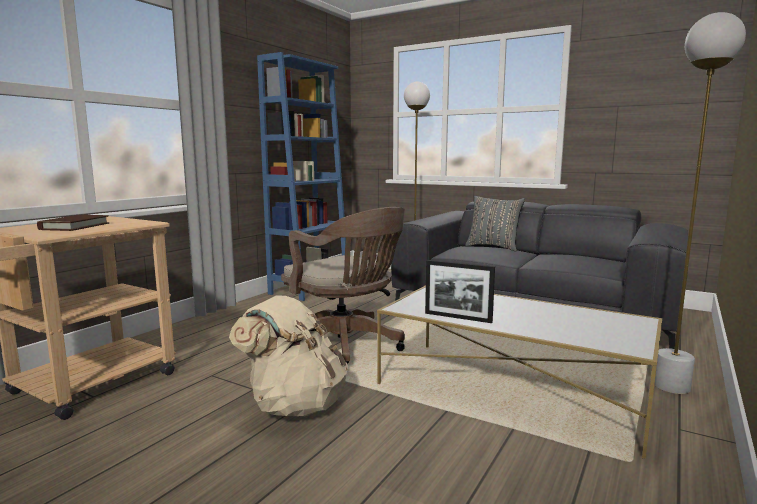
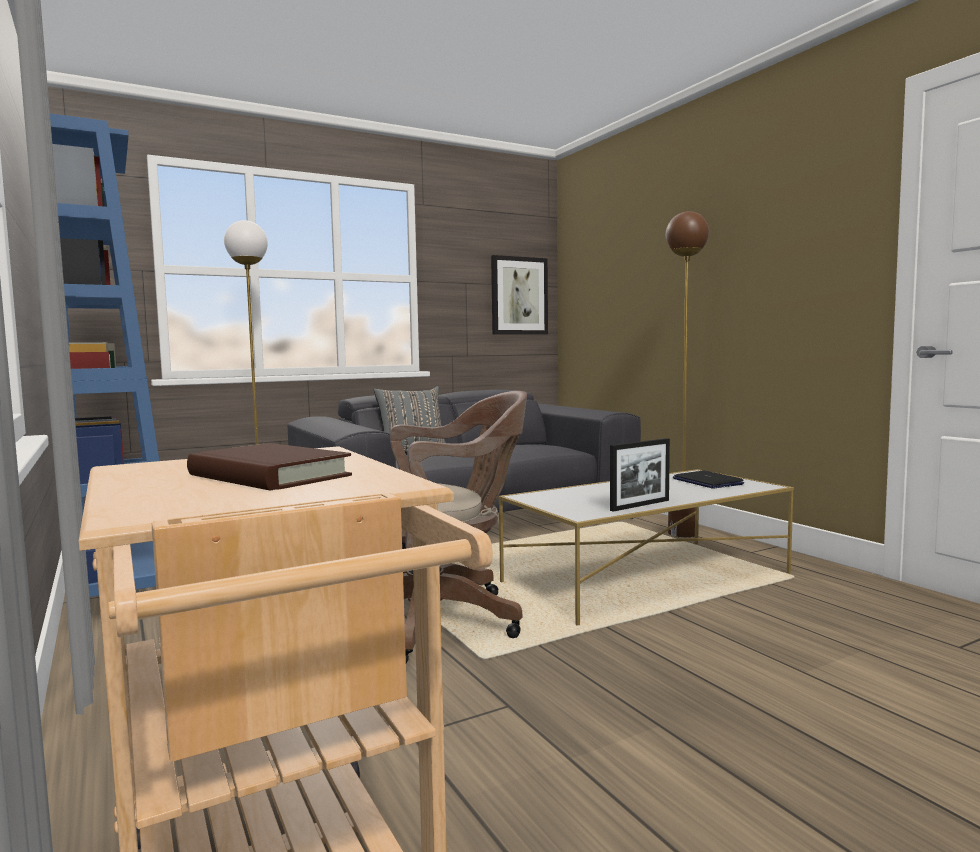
camera: 60 degrees left, 5 degrees down
beige backpack [229,295,348,416] -> none
white floor lamp [655,12,746,394] -> brown floor lamp [666,211,709,538]
none -> picture [491,255,548,335]
none -> laptop [673,470,744,489]

